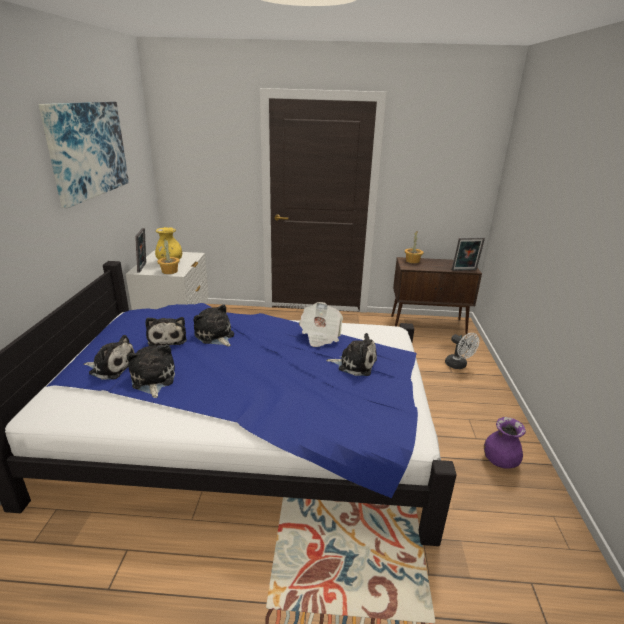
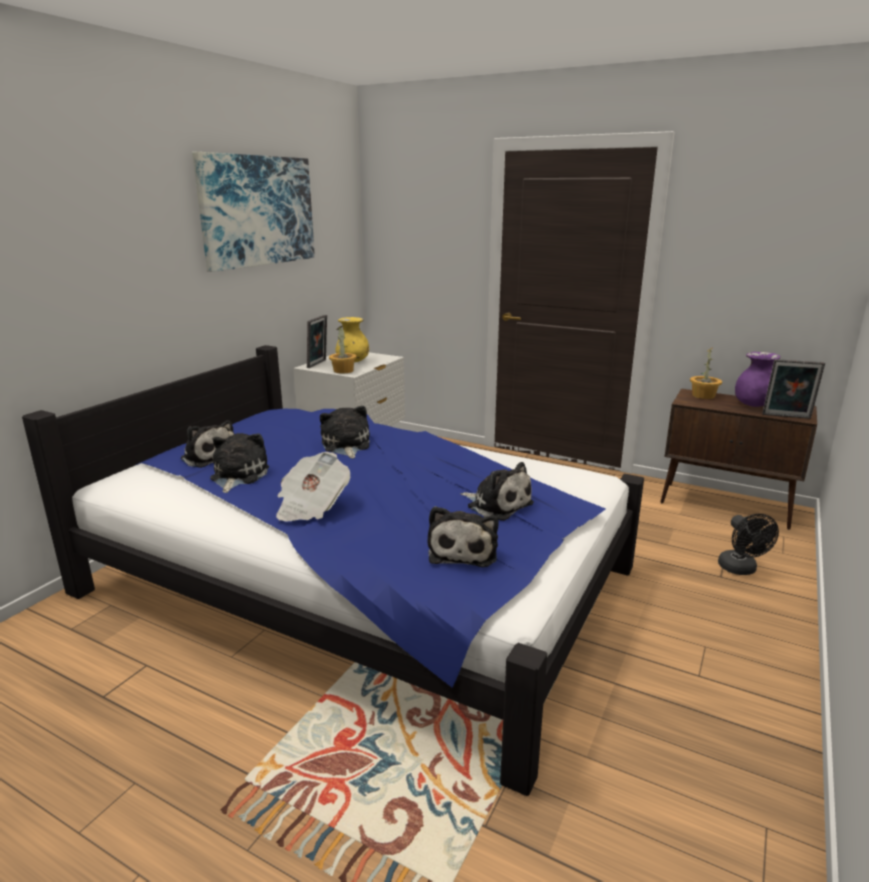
camera: 25 degrees right, 5 degrees down
plush toy [145,317,187,347] -> plush toy moved to [427,506,499,567]
newspaper [299,302,343,347] -> newspaper moved to [276,452,350,521]
white fan [445,333,479,369] -> black fan [718,514,779,575]
purple vase [484,417,526,469] -> purple vase moved to [735,352,780,407]

